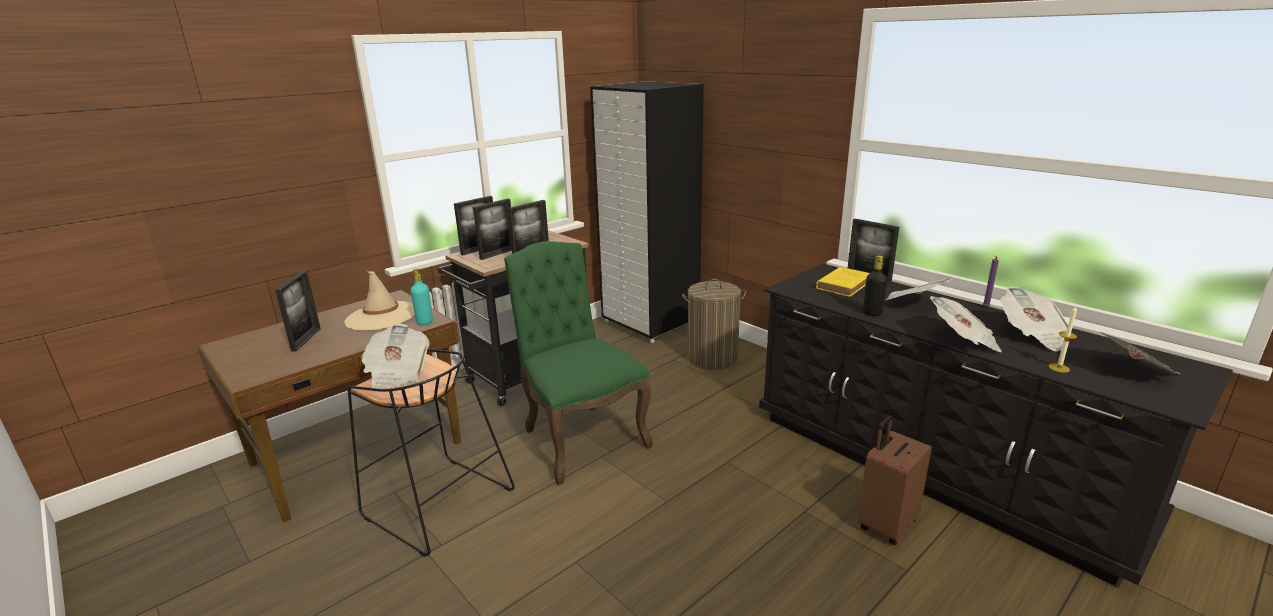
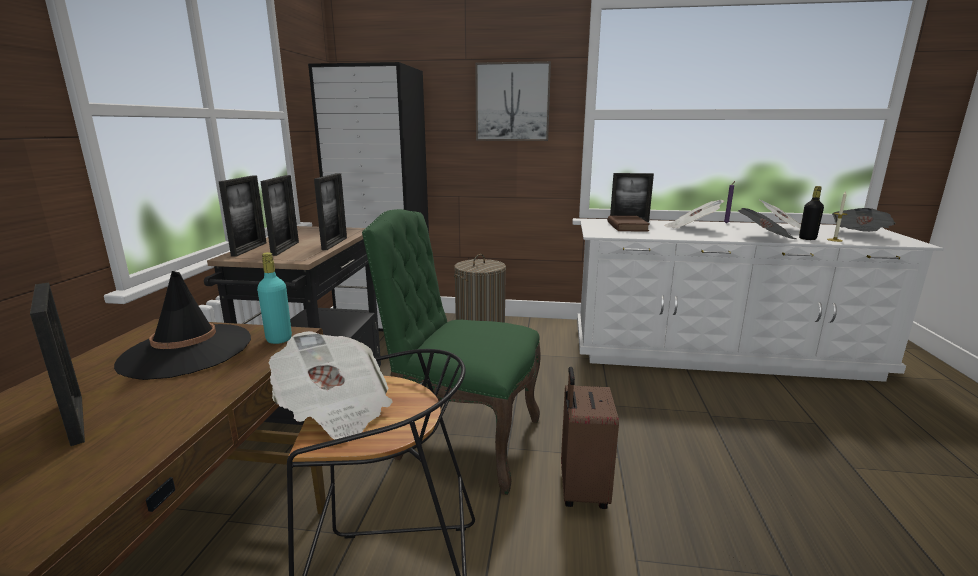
camera: 40 degrees left, 5 degrees down
beige hat [345,272,415,331] -> black hat [114,271,251,380]
black dresser [759,264,1233,586] -> white dresser [577,220,944,382]
yellow book [816,267,869,297] -> brown book [607,216,650,232]
brown suitcase [857,415,932,545] -> brown suitcase moved to [561,367,619,509]
black bottle [863,255,887,316] -> black bottle moved to [799,186,824,240]
none -> picture [475,61,551,141]

